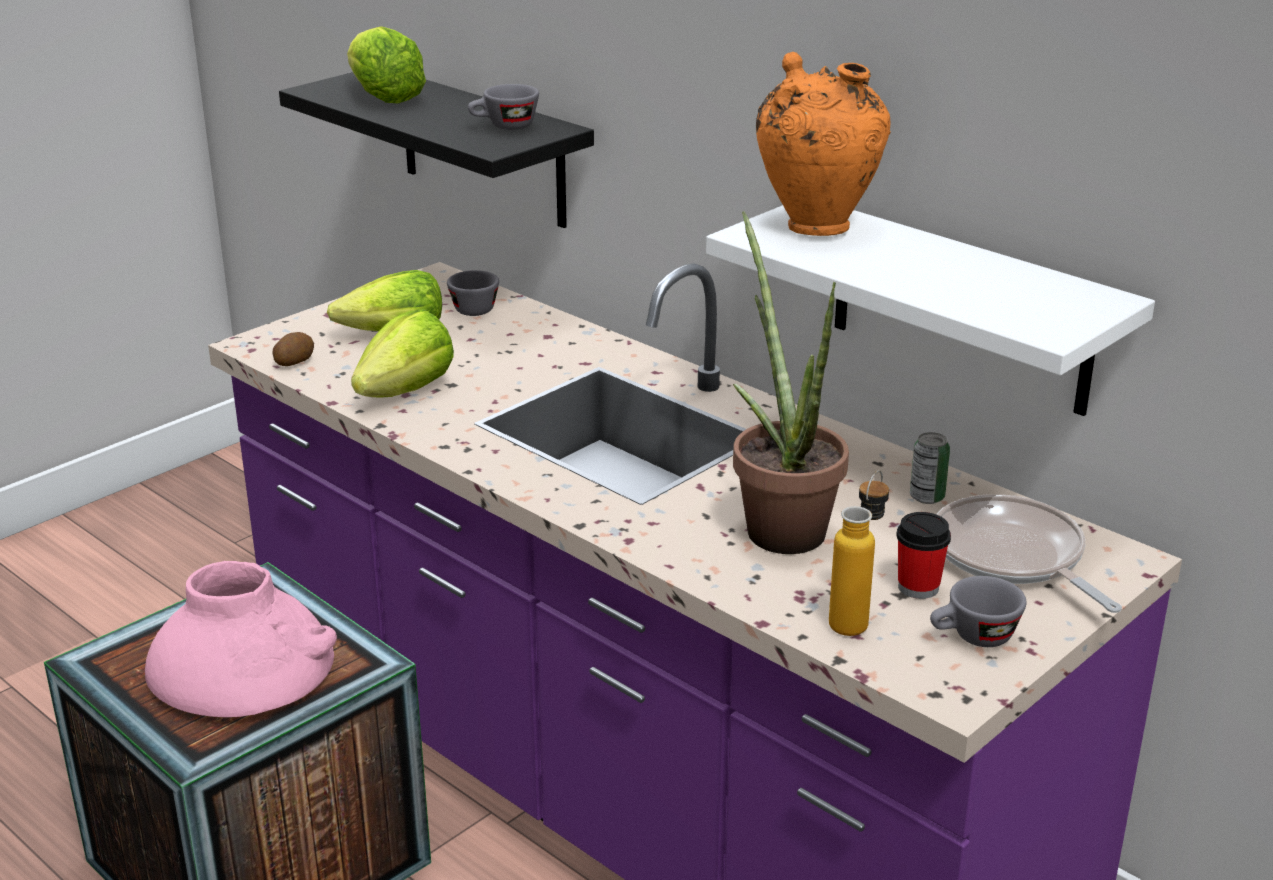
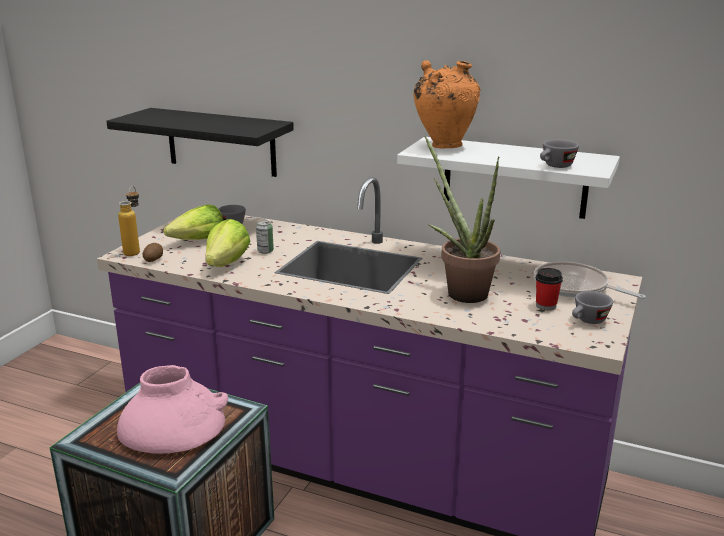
camera: 20 degrees left, 5 degrees down
lettuce [347,26,426,103] -> none
grey cup [468,84,539,130] -> grey cup moved to [540,140,579,168]
bottle [829,470,889,636] -> bottle moved to [118,186,140,256]
can [910,432,950,504] -> can moved to [256,220,274,254]

